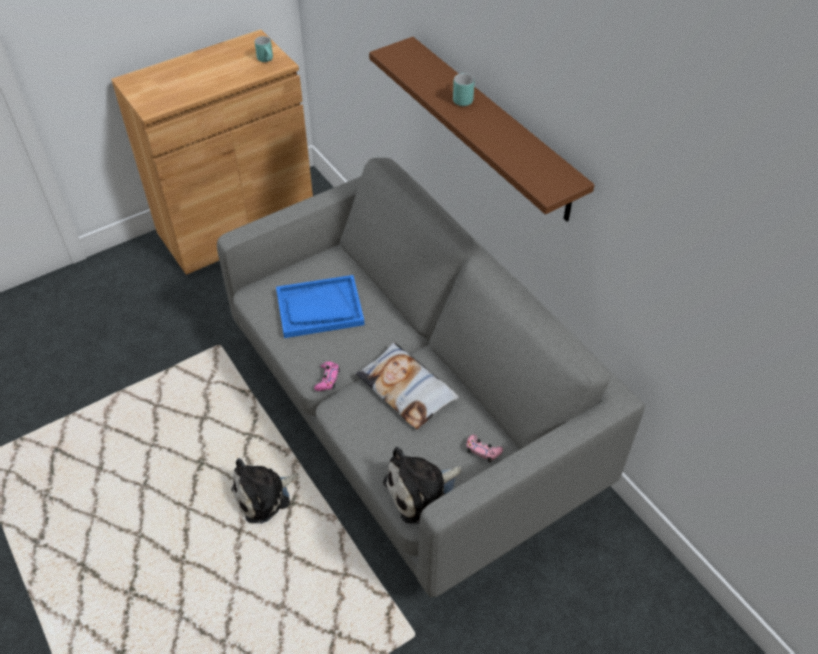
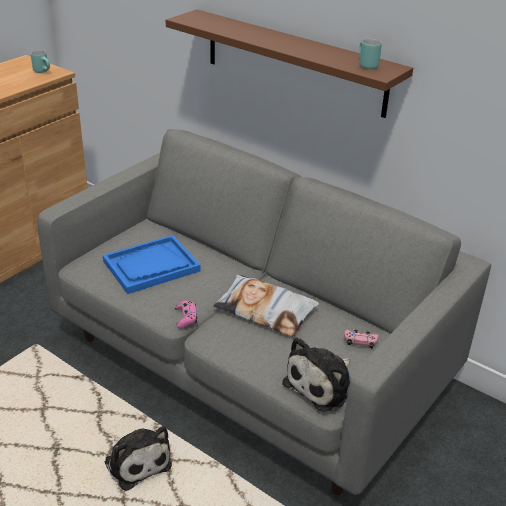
camera: 20 degrees left, 15 degrees down
plush toy [231,458,299,523] -> plush toy turned 75 degrees counterclockwise [105,426,172,491]
turquoise mug [453,73,475,106] -> turquoise mug moved to [359,39,382,69]

